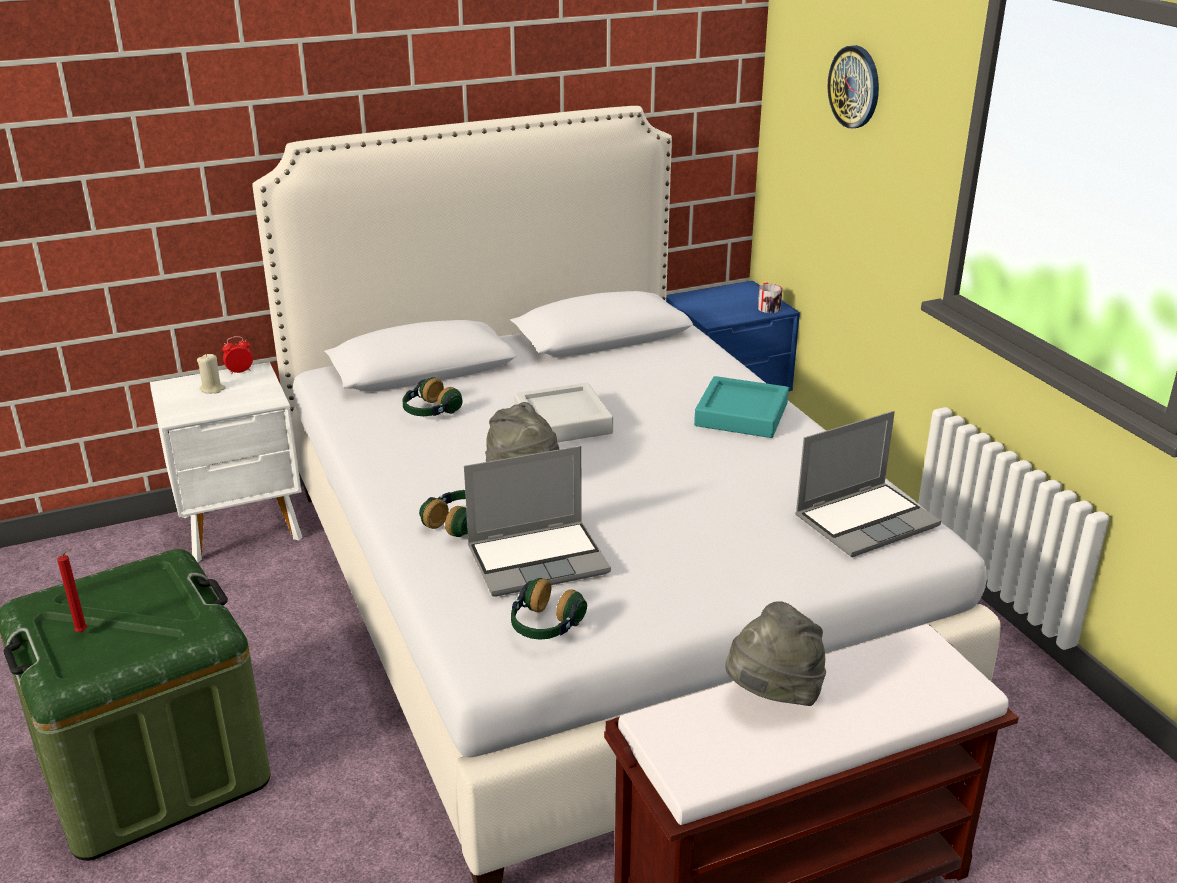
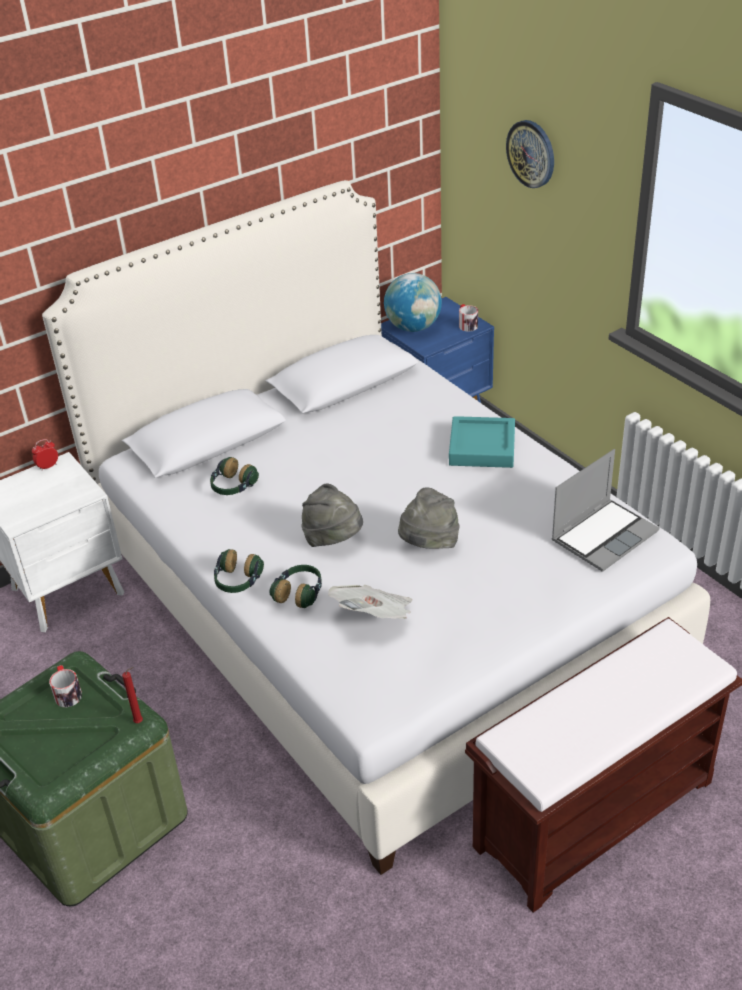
camera: 10 degrees left, 10 degrees up
red candle [57,549,87,632] -> red candle moved to [122,667,143,723]
beige candle [197,354,226,394] -> none
laptop [464,446,611,597] -> newspaper [328,585,412,619]
headphones [511,578,587,640] -> headphones moved to [214,549,264,593]
grey tray [514,383,613,443] -> none
grey hat [725,601,826,706] -> grey hat moved to [398,487,460,549]
none -> mug [49,665,82,707]
none -> globe [384,273,442,332]

